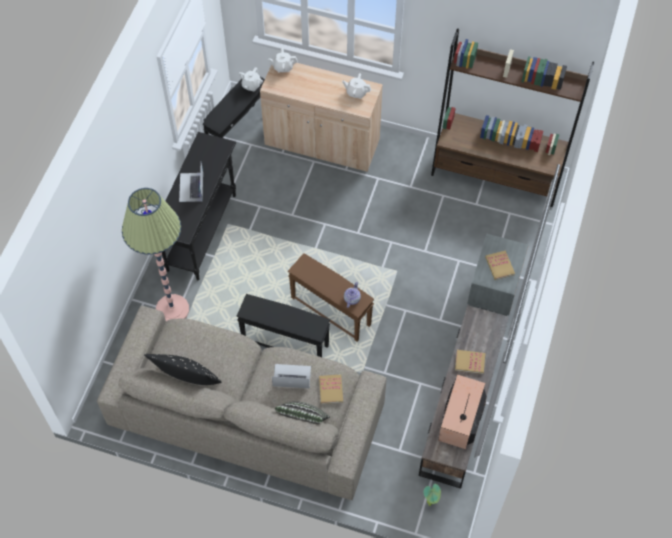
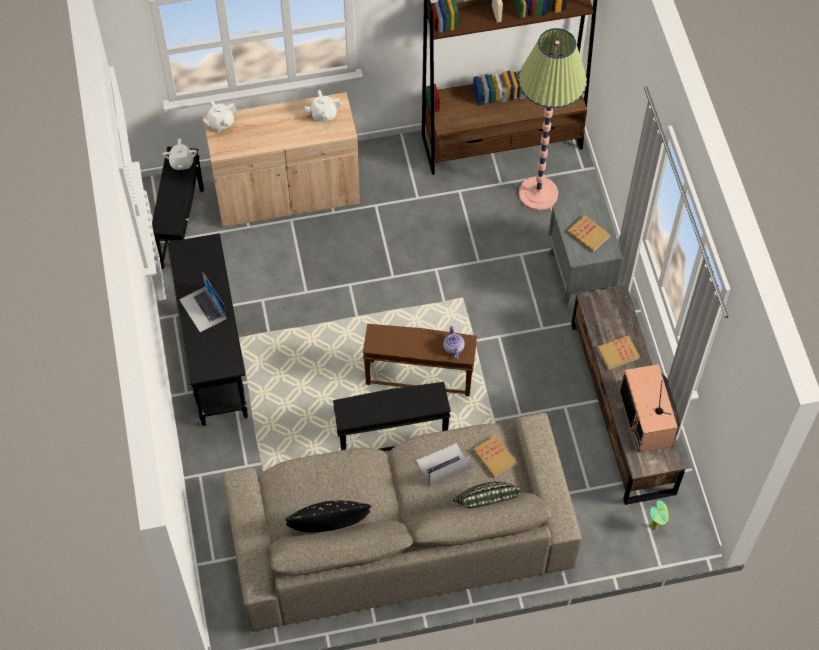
camera: 30 degrees left, 0 degrees up
floor lamp [122,188,189,321] -> floor lamp moved to [518,28,587,211]

